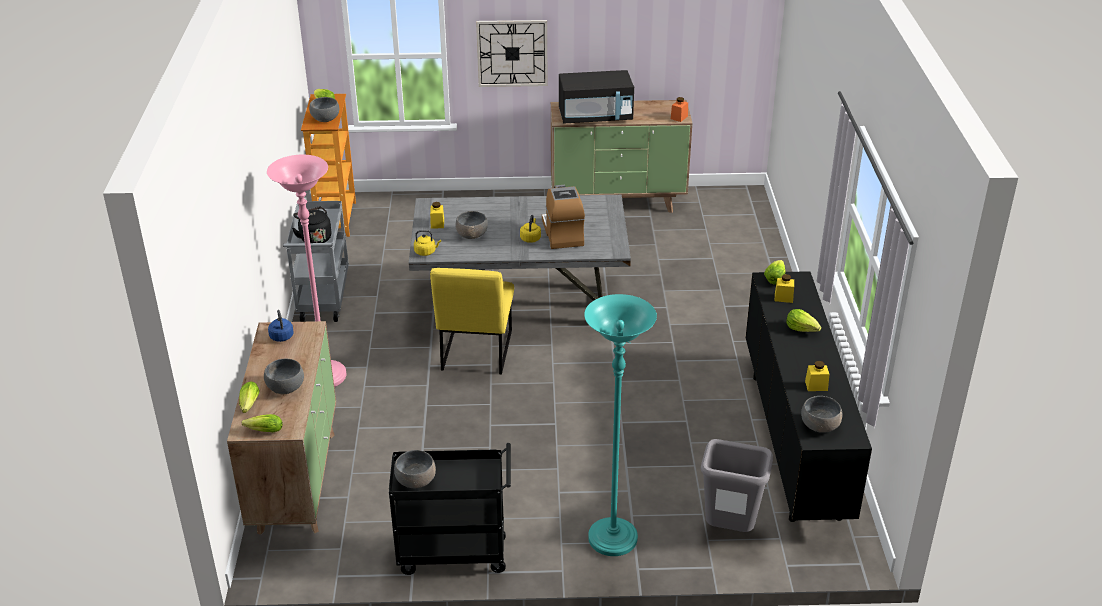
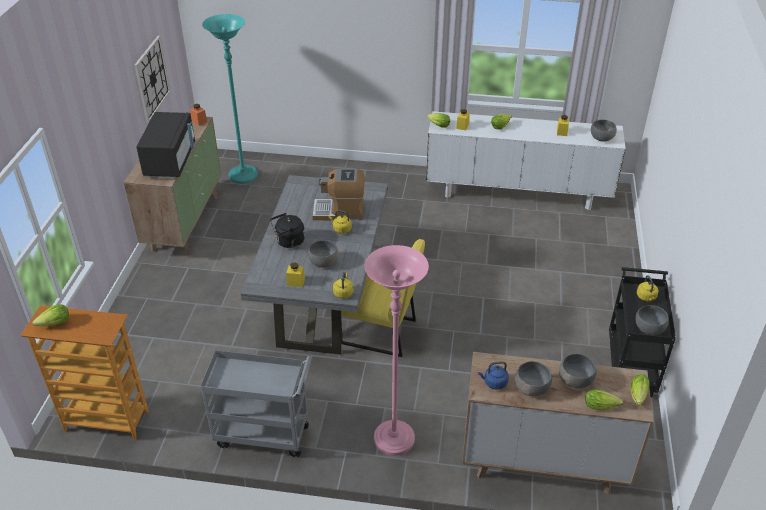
camera: 80 degrees left, 5 degrees up
black kettle [292,206,331,243] -> black kettle moved to [270,213,305,248]
grey bowl [309,97,339,122] -> grey bowl moved to [515,361,552,396]
wall clock [476,20,548,87] -> wall clock moved to [134,36,170,123]
turquoise floor lamp [584,294,657,556] -> turquoise floor lamp moved to [202,14,258,184]
grey trash can [701,439,773,532] -> none
black cabinet [746,271,872,522] -> white cabinet [426,111,626,210]
none -> yellow kettle [637,275,658,301]

